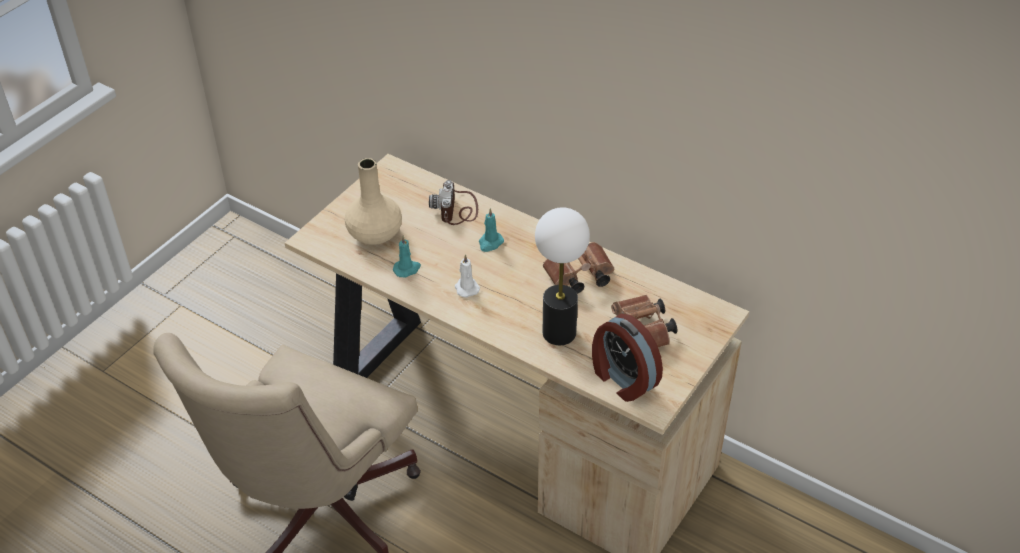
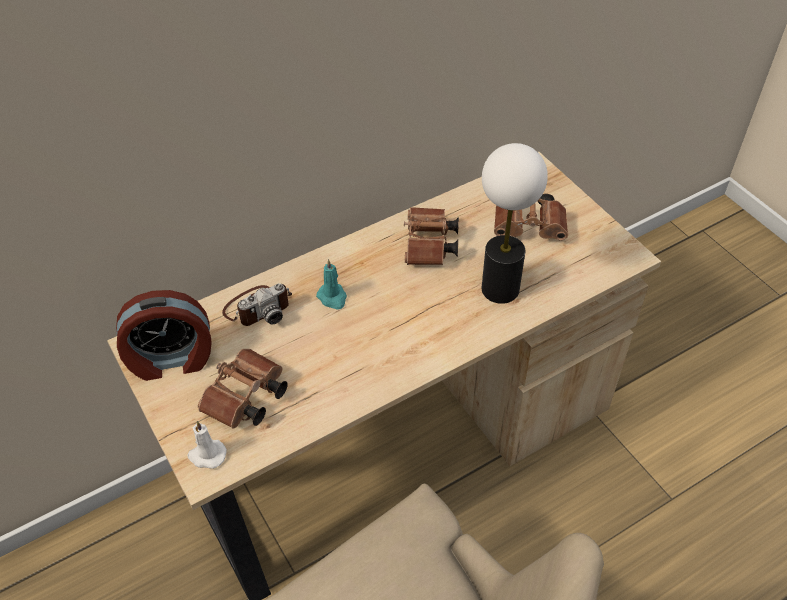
camera: 65 degrees left, 5 degrees up
beige vase [345,158,402,245] -> brown binoculars [198,349,288,429]
turquoise candle [393,236,421,277] -> none
camera [429,180,478,225] -> camera turned 60 degrees counterclockwise [222,283,292,326]
white candle [455,254,480,298] -> white candle moved to [187,421,227,469]
alarm clock [592,314,663,402] -> alarm clock moved to [116,290,212,381]

